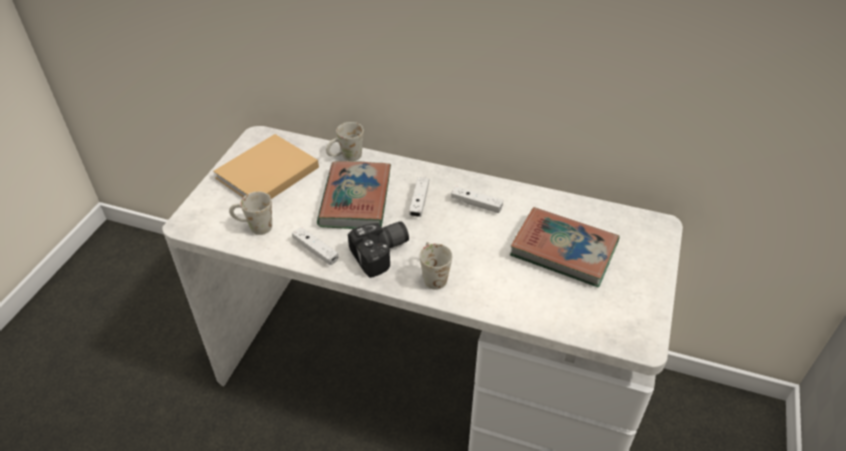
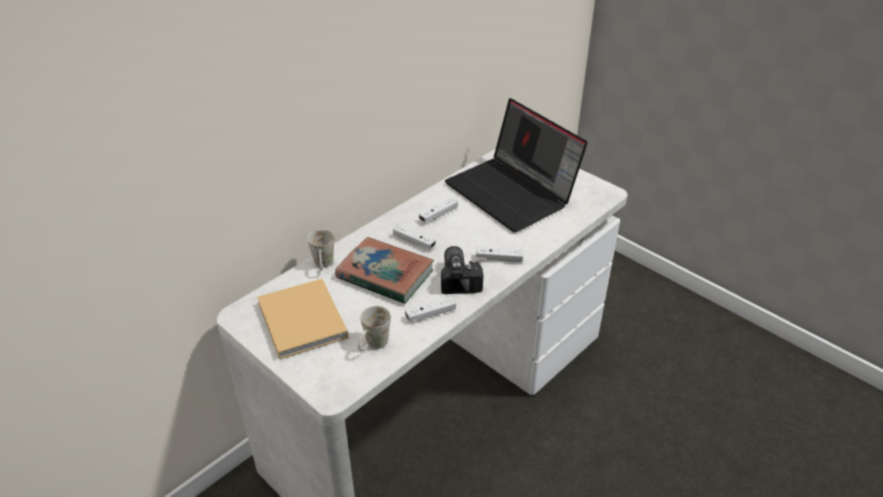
camera: 65 degrees left, 5 degrees down
white mug [420,242,452,290] -> white game controller [476,247,524,262]
book [510,207,620,288] -> laptop [445,98,587,232]

